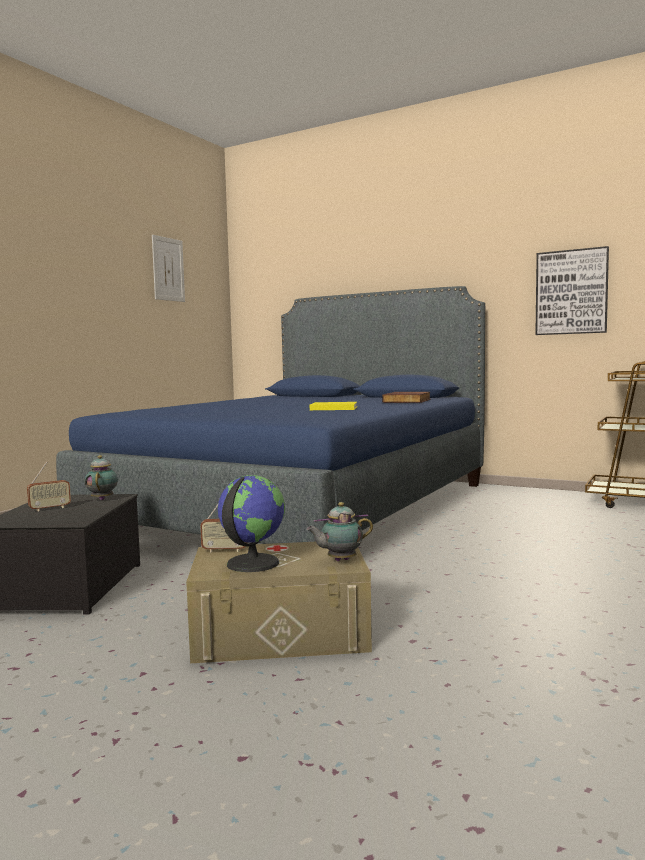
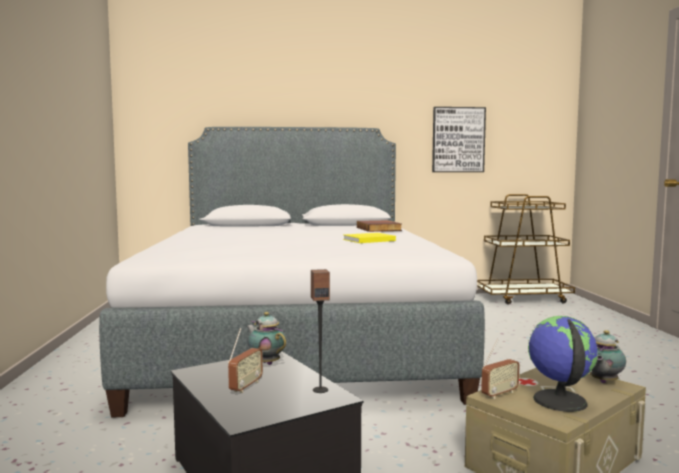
camera: 35 degrees left, 0 degrees up
blue bed [56,286,485,544] -> grey bed [99,127,485,418]
picture [152,235,185,302] -> none
none -> speaker [311,269,330,393]

